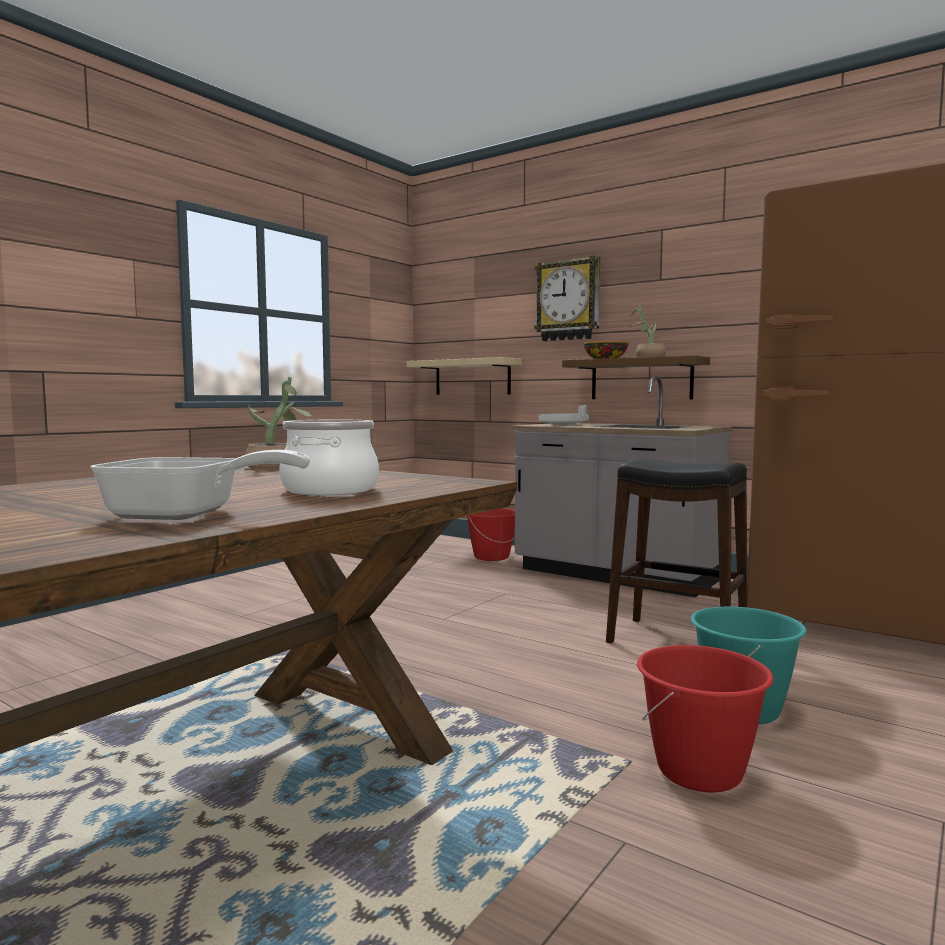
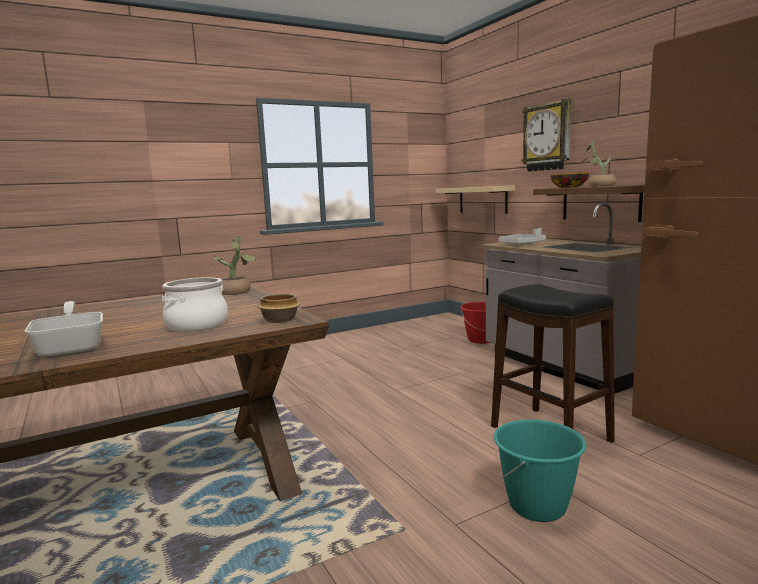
camera: 25 degrees right, 5 degrees up
frying pan [91,450,310,520] -> frying pan turned 150 degrees counterclockwise [25,301,103,358]
red bucket [637,645,774,793] -> none
none -> bowl [257,294,300,323]

